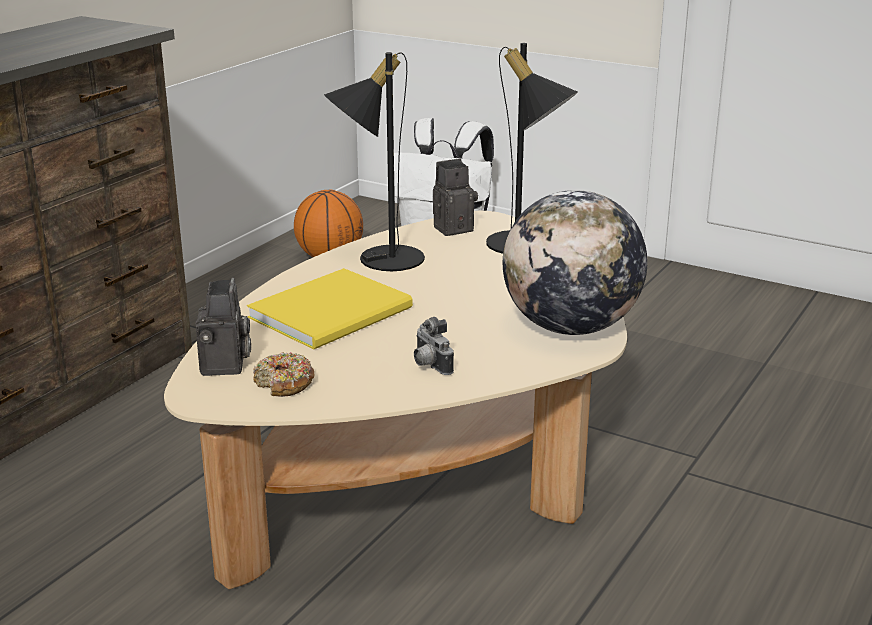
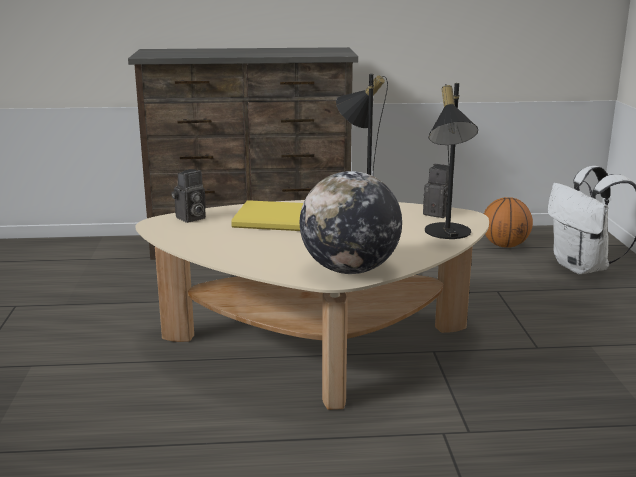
camera: 55 degrees right, 5 degrees down
donut [253,352,315,397] -> none
camera [414,317,454,375] -> none

